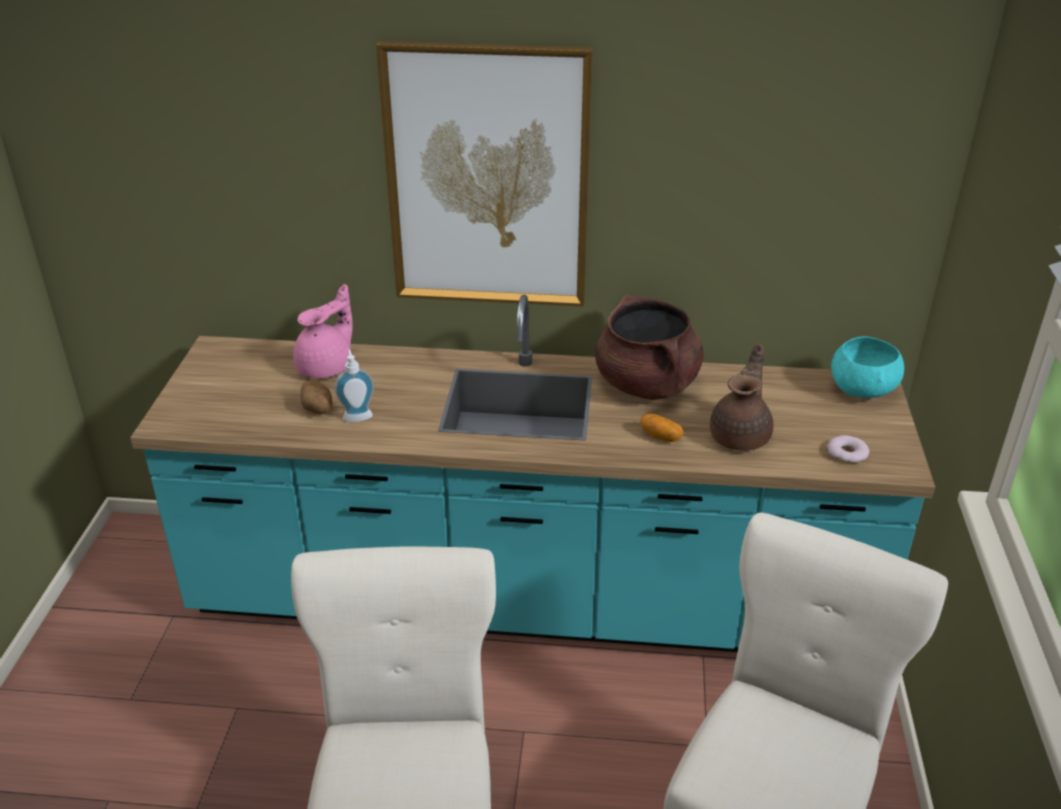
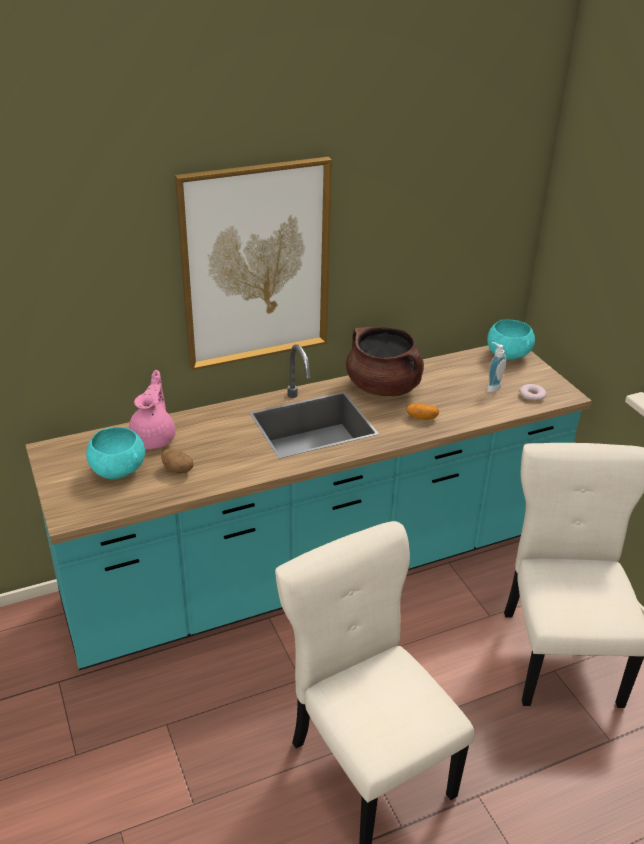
camera: 30 degrees left, 0 degrees up
soap dispenser [335,349,374,422] -> soap dispenser moved to [487,342,506,392]
brown teapot [710,343,774,450] -> none
none -> turquoise bowl [86,427,145,479]

